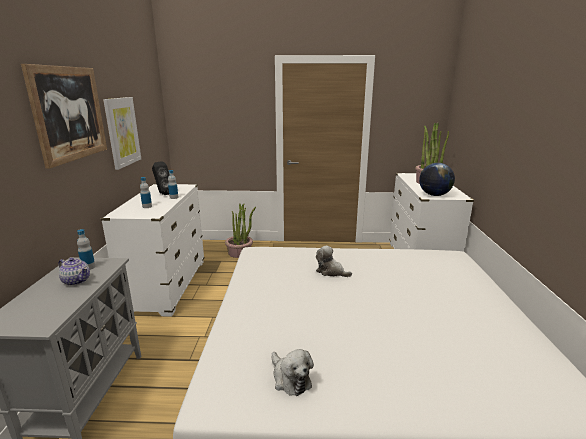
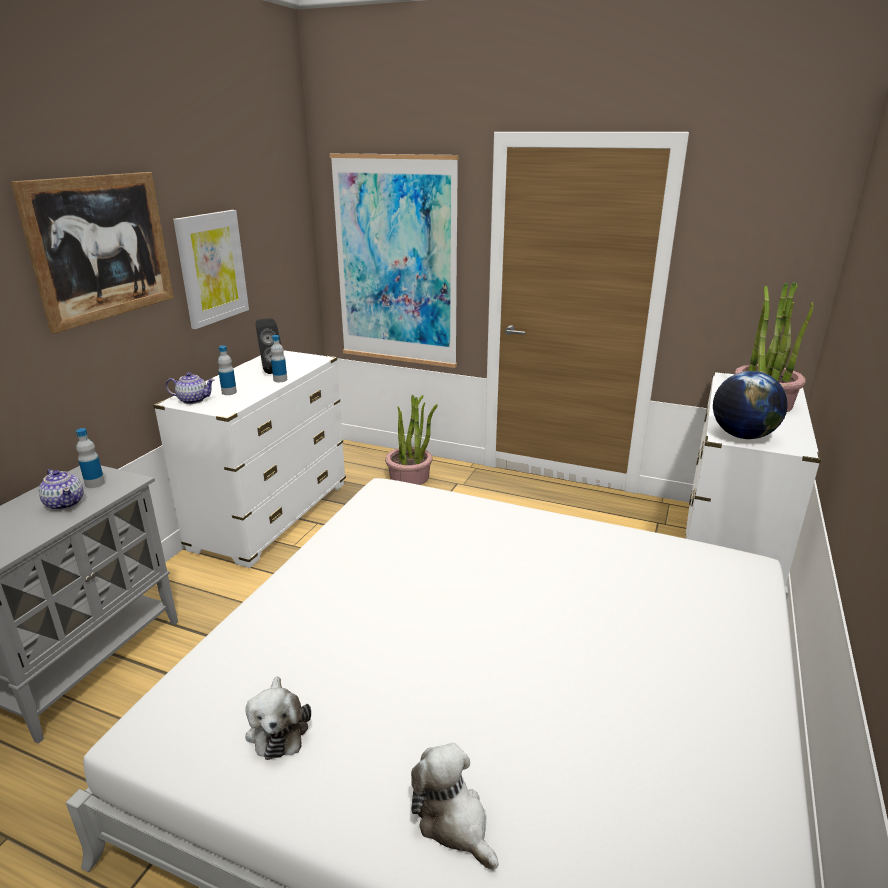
camera: 20 degrees right, 5 degrees up
plush toy [316,246,352,277] -> plush toy moved to [411,743,499,870]
none -> teapot [166,372,215,404]
none -> picture [330,153,459,368]

